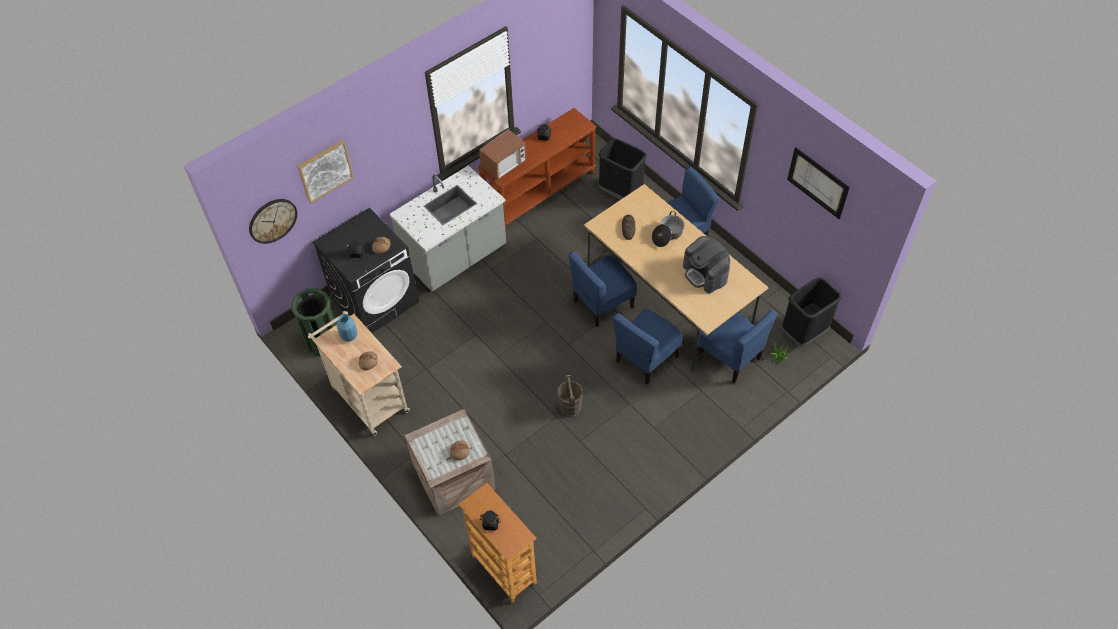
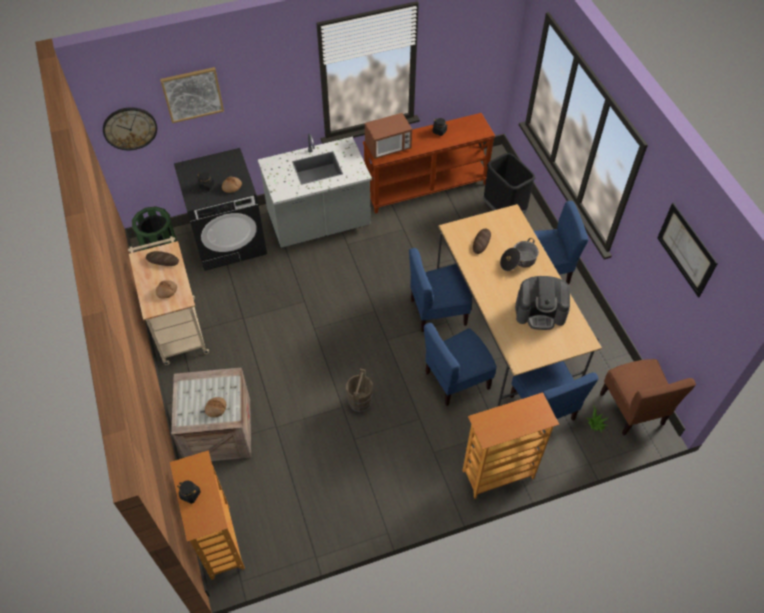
camera: 20 degrees right, 0 degrees up
blue vase [337,314,358,341] -> bread [146,251,179,266]
coffee machine [683,236,730,293] -> coffee machine turned 75 degrees counterclockwise [515,276,570,330]
black trash can [782,277,842,347] -> brown chair [600,359,696,436]
none -> bookcase [462,392,559,499]

